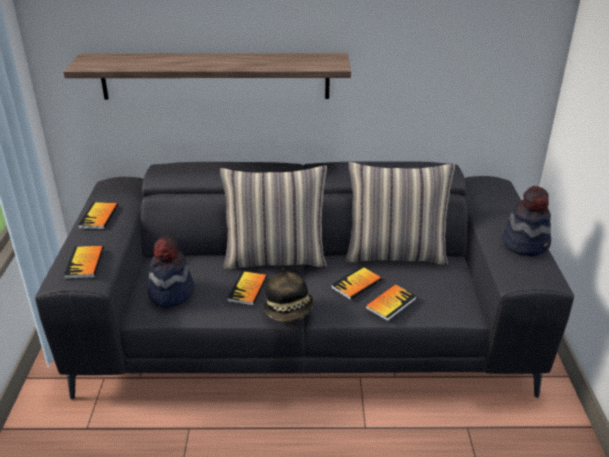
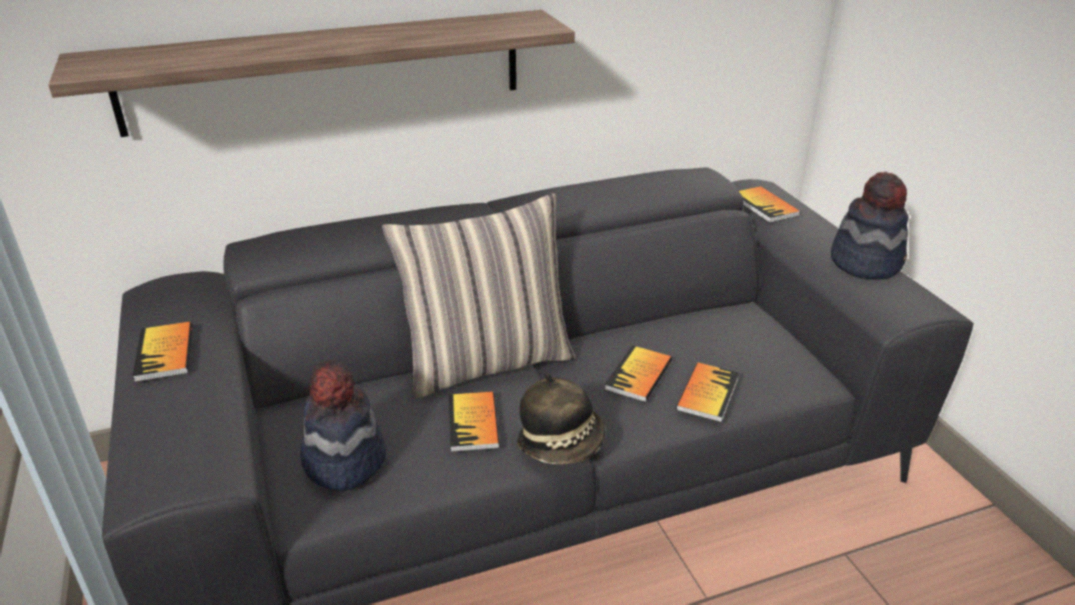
camera: 20 degrees left, 0 degrees up
book [64,246,104,279] -> book moved to [739,186,801,223]
pillow [346,162,455,265] -> none

